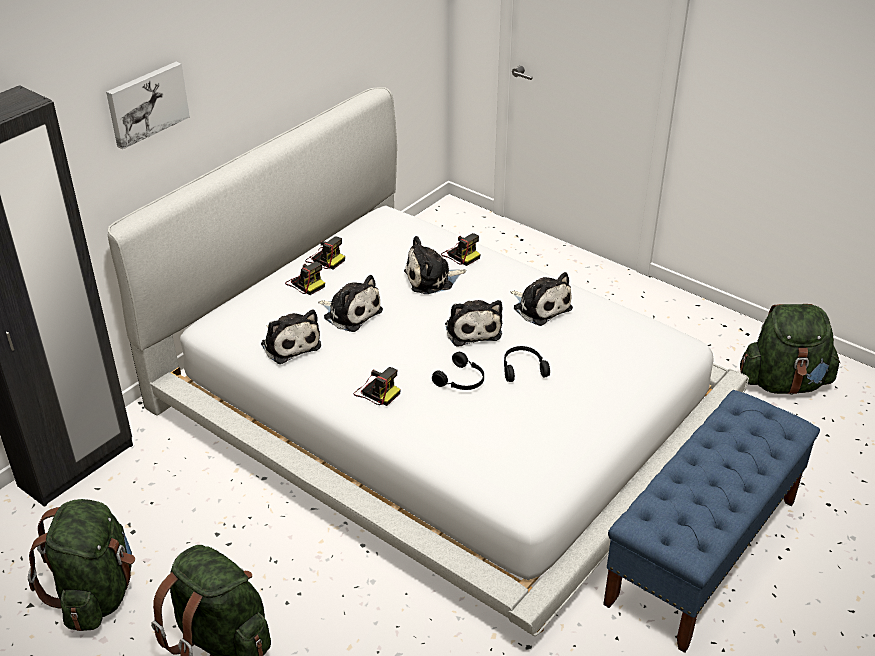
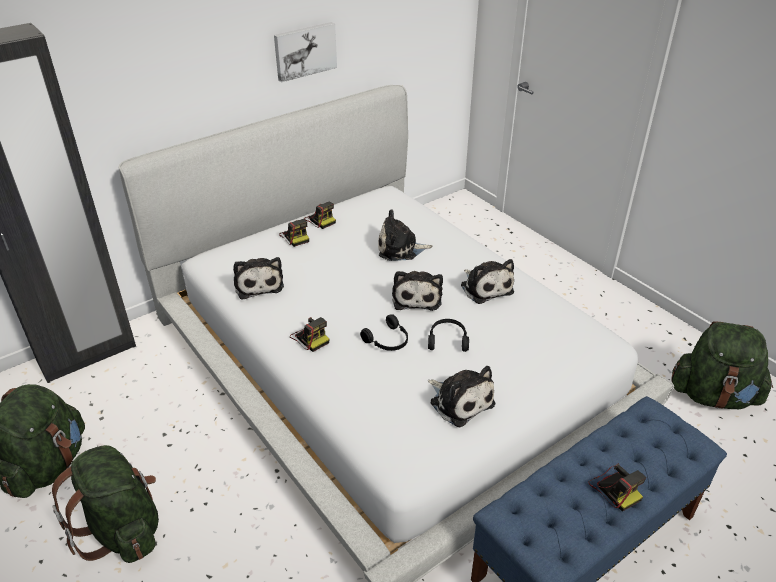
camera: 15 degrees right, 0 degrees up
picture [106,62,190,149] -> picture moved to [274,22,337,82]
plush toy [318,275,383,332] -> plush toy moved to [428,366,495,427]
camera [441,233,481,266] -> camera moved to [588,463,647,512]

